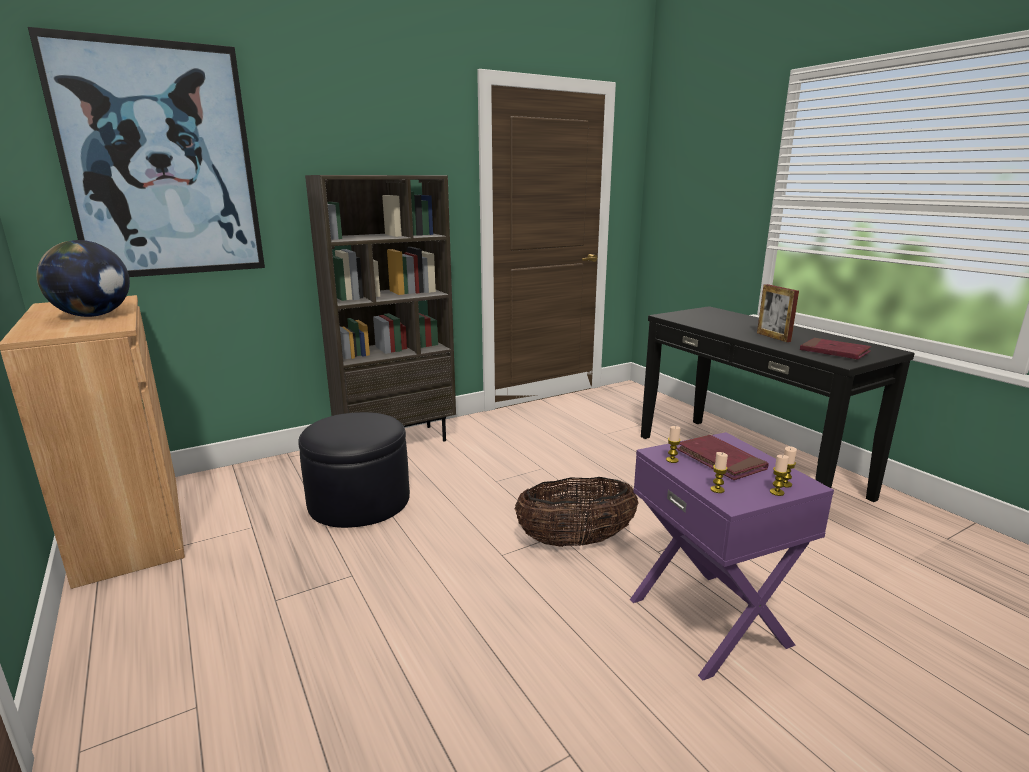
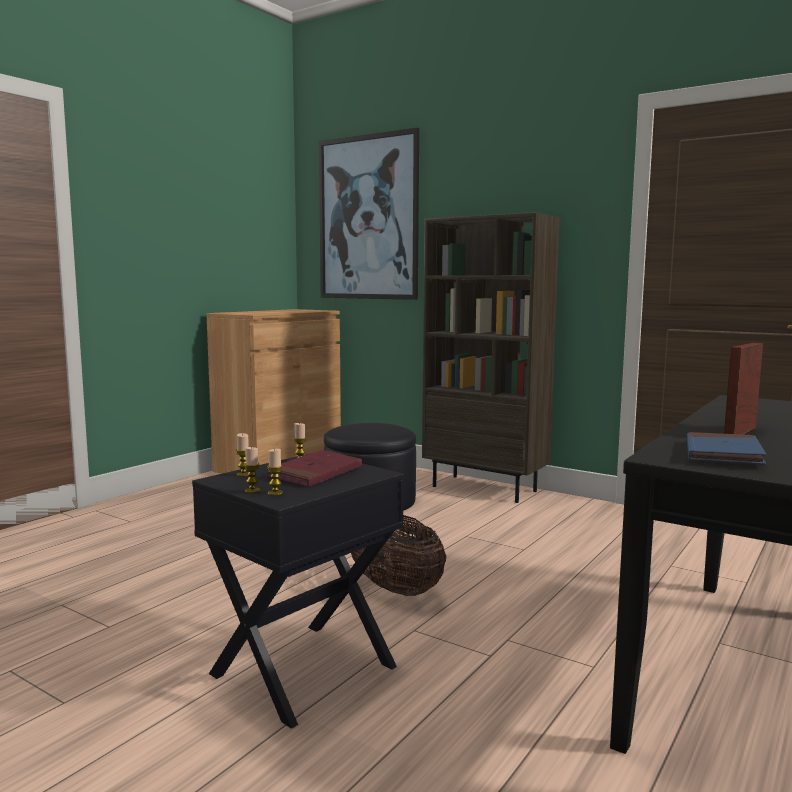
camera: 65 degrees right, 10 degrees down
globe [36,240,130,317] -> none
purple side table [630,432,834,681] -> black side table [192,454,404,729]
red book [800,338,872,359] -> blue book [687,432,766,465]

